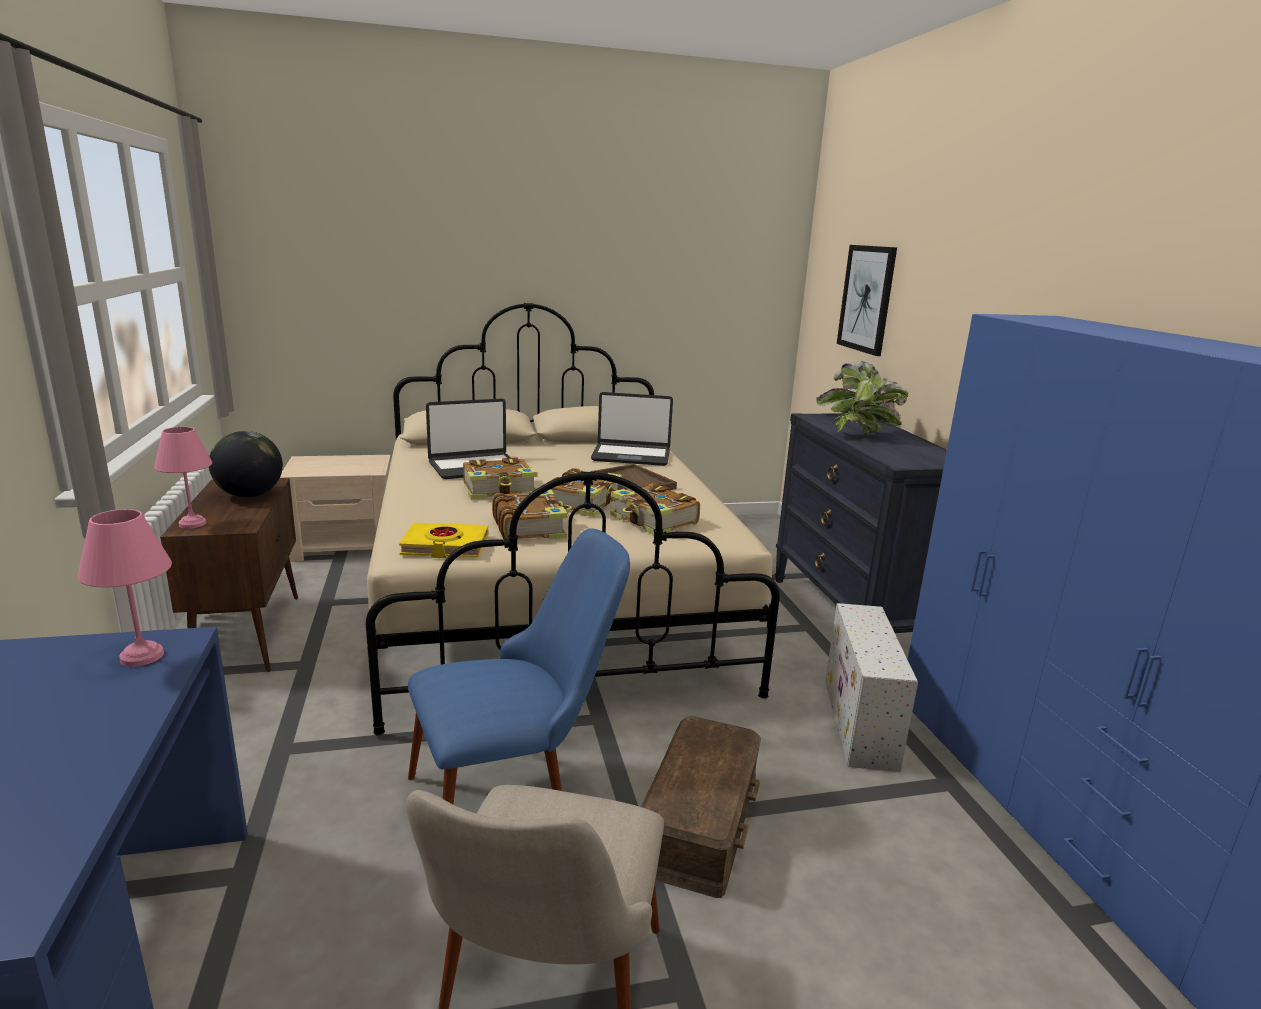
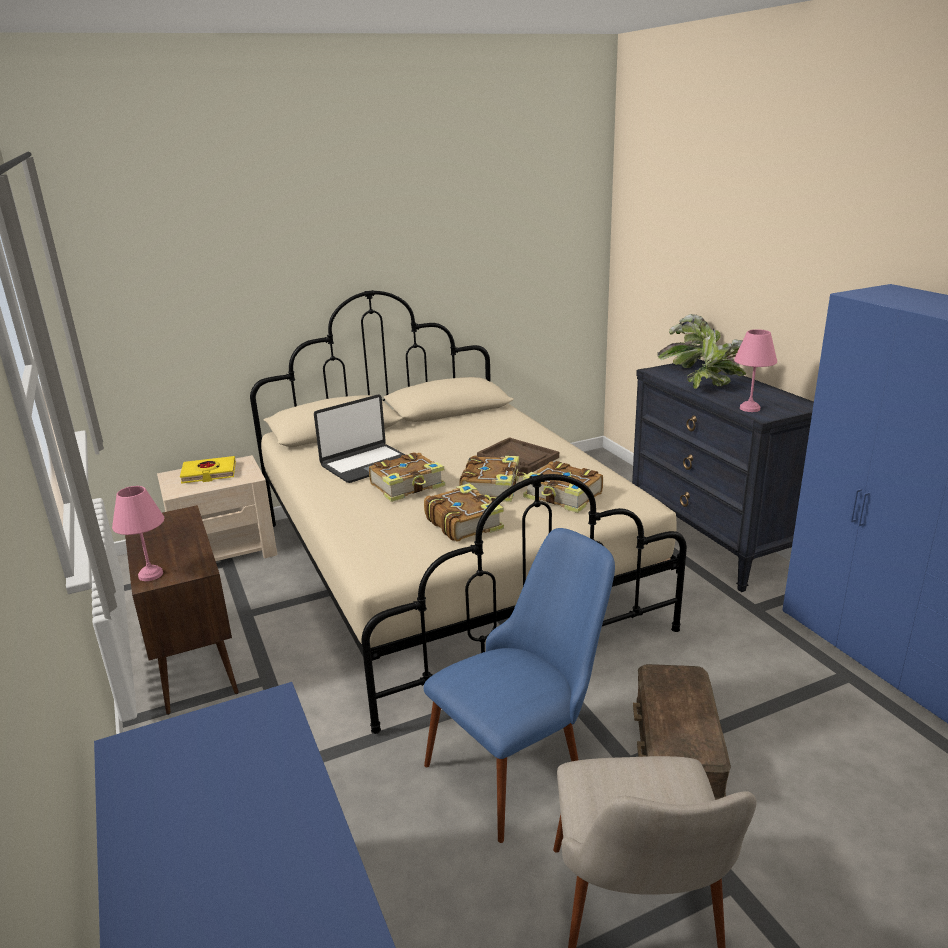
camera: 10 degrees left, 5 degrees up
pink table lamp [77,509,172,667] -> pink table lamp moved to [734,329,777,412]
globe [209,431,283,497] -> none
yellow book [399,523,488,558] -> yellow book moved to [180,456,236,484]
laptop [591,392,673,466] -> none
white storage box [825,603,918,772] -> none
picture [837,245,897,356] -> none

